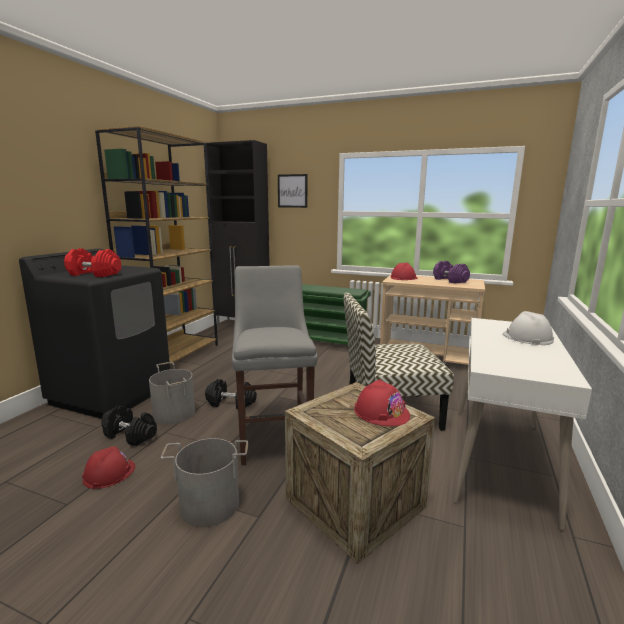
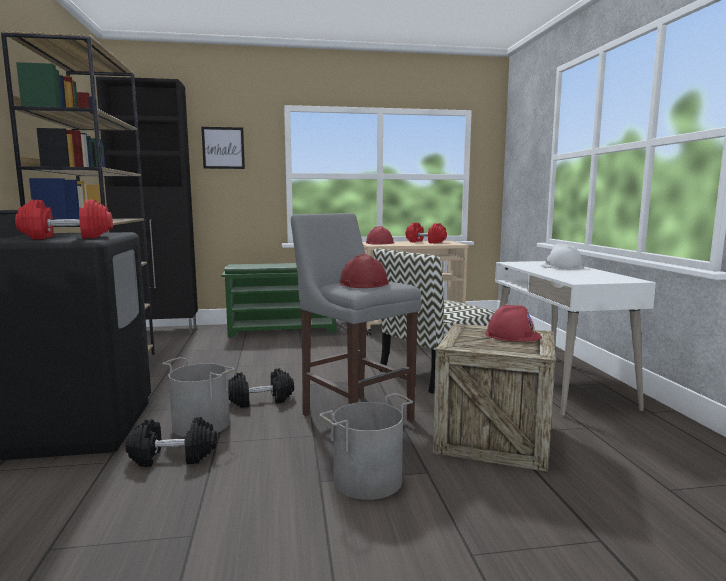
camera: 30 degrees left, 5 degrees down
red hard hat [82,446,135,489] -> red hard hat moved to [339,253,389,288]
purple dumbbell [433,261,470,284] -> red dumbbell [405,223,447,244]

